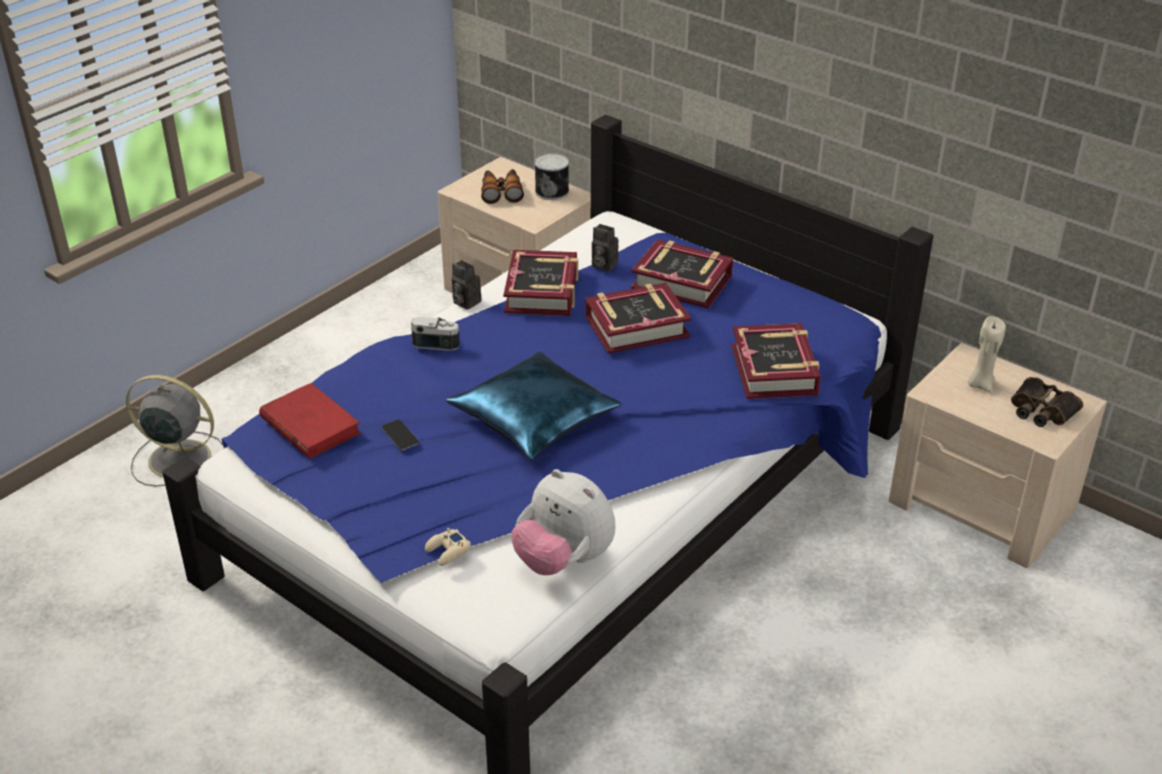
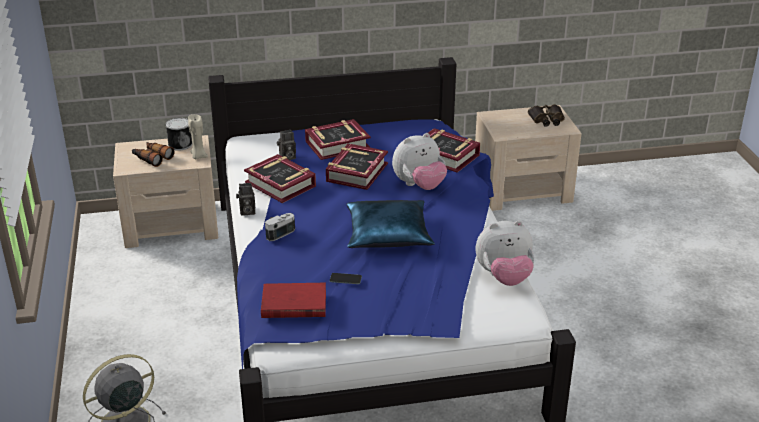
camera: 50 degrees left, 5 degrees down
beige game controller [425,528,471,566] -> none
beige candle [968,316,1006,392] -> beige candle moved to [188,114,208,159]
none -> plush toy [392,133,447,190]

